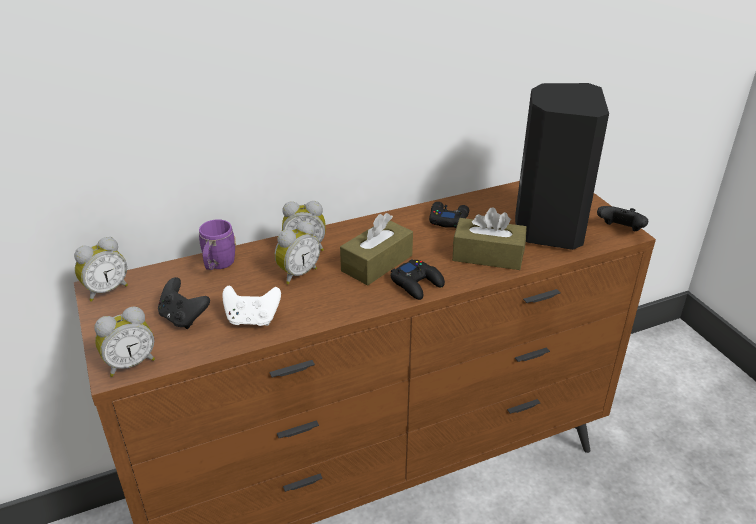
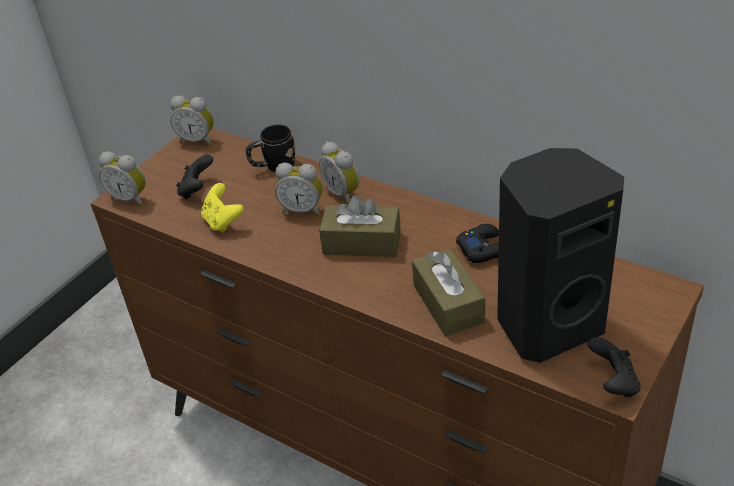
camera: 60 degrees right, 5 degrees up
purple mug [199,219,236,270] -> black mug [246,124,296,172]
white game controller [222,285,281,326] -> yellow game controller [201,183,244,233]
black game controller [390,259,445,300] -> none

